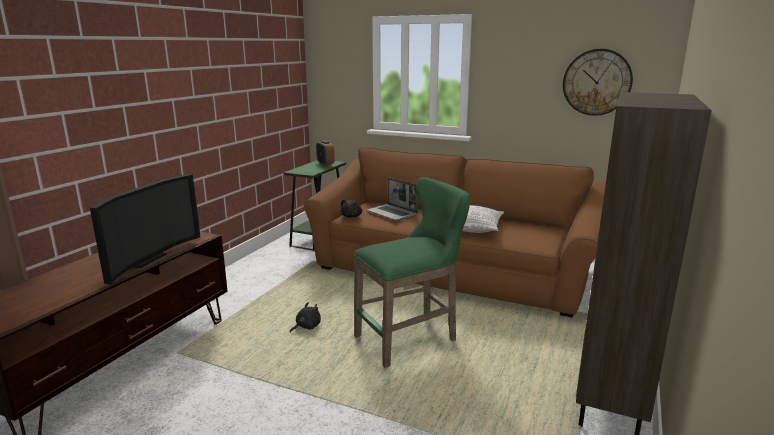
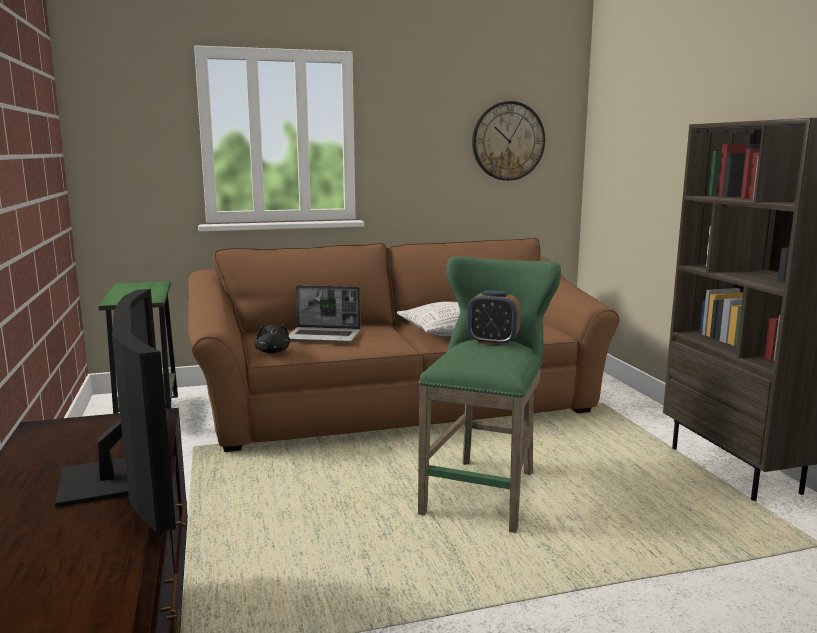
camera: 40 degrees left, 5 degrees down
black plush toy [290,302,321,333] -> none
alarm clock [316,140,335,166] -> alarm clock moved to [467,290,521,346]

